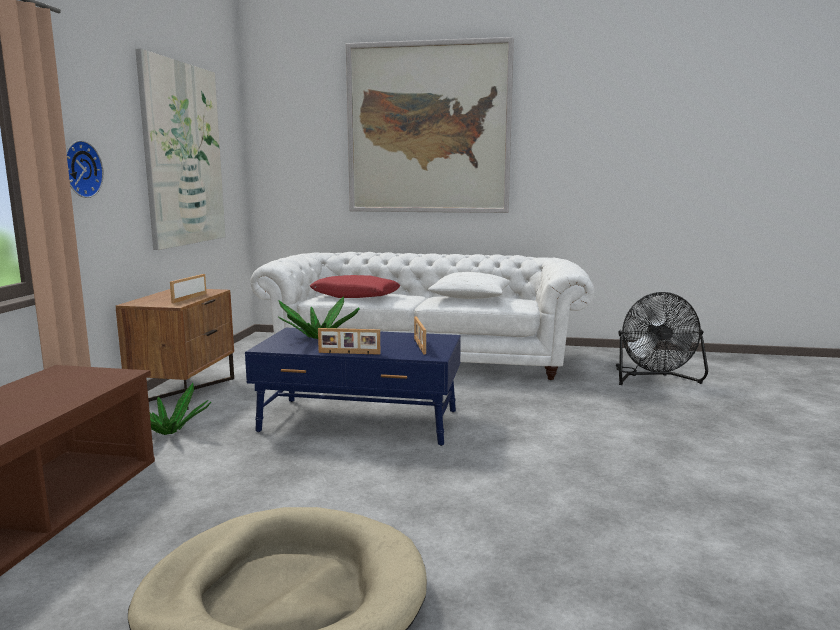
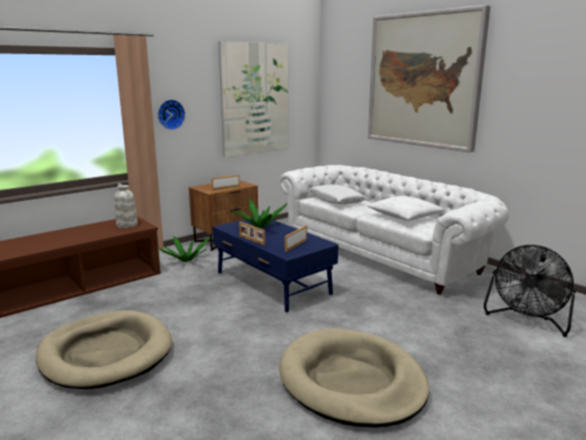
camera: 40 degrees right, 5 degrees up
red pillow [310,275,400,298] -> white pillow [309,185,366,204]
none -> white vase [114,183,138,228]
none -> beige dog bed [279,328,430,428]

